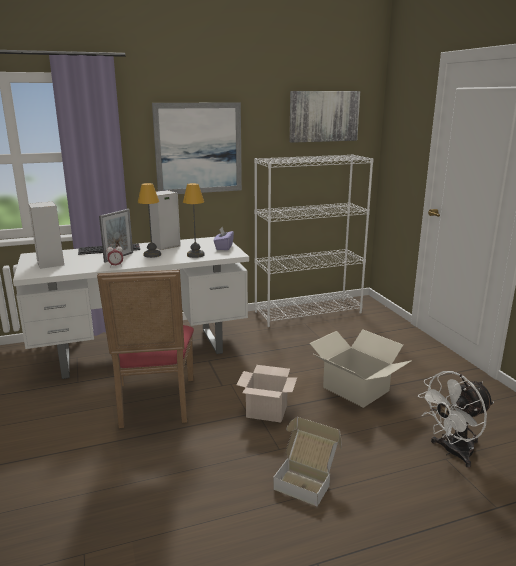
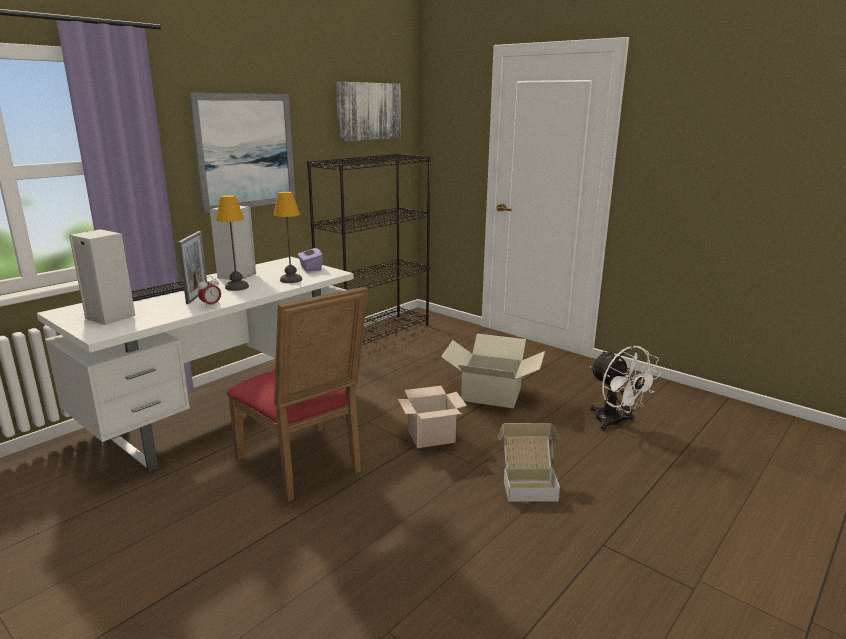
camera: 30 degrees left, 0 degrees up
white bookcase [254,154,374,327] -> black bookcase [307,153,431,345]
white fan [418,371,494,468] -> white fan turned 60 degrees counterclockwise [590,345,661,431]

